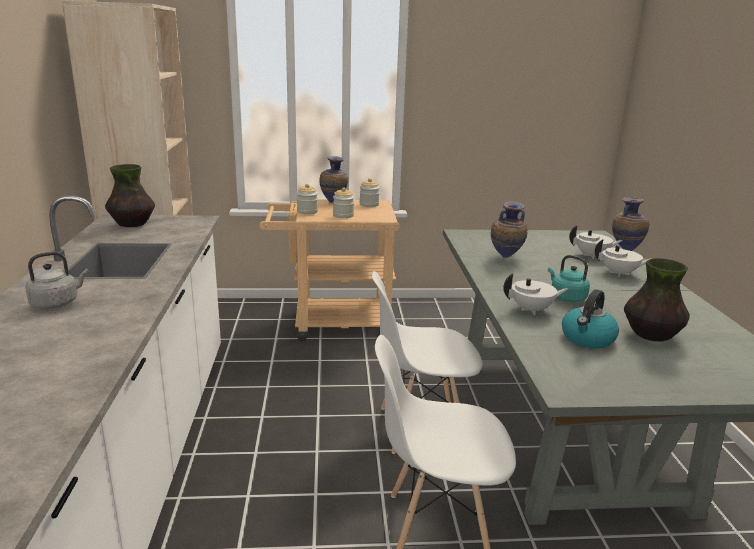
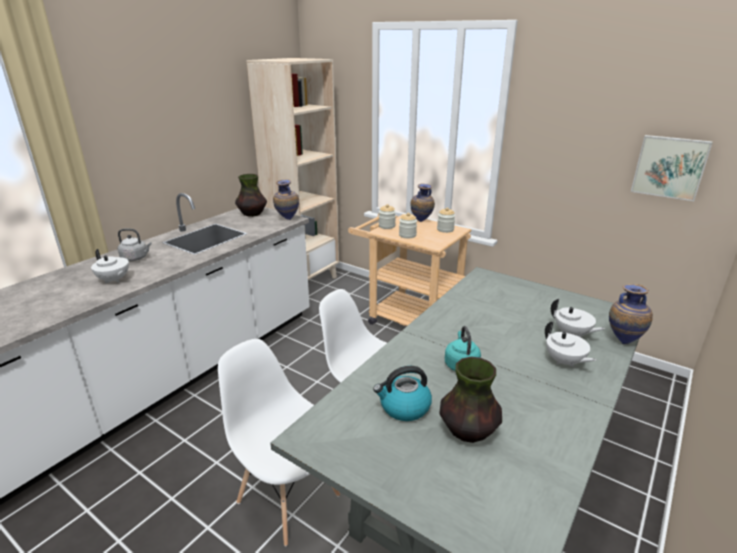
camera: 40 degrees right, 5 degrees up
vase [491,201,527,258] -> vase moved to [273,179,299,220]
white teapot [503,273,568,315] -> white teapot moved to [91,249,129,284]
none -> picture [631,135,713,201]

